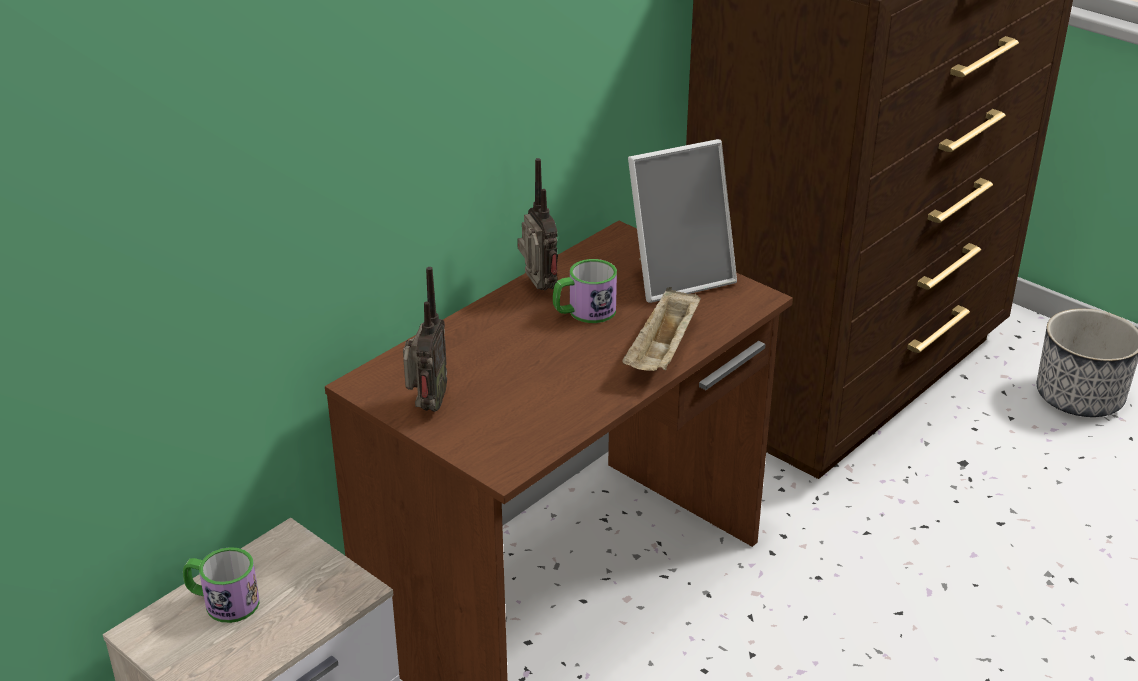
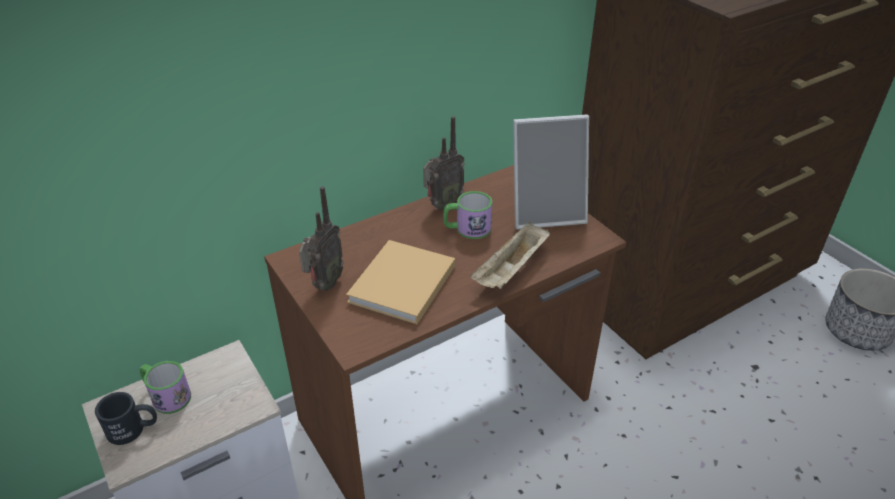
camera: 15 degrees right, 5 degrees up
radio [517,158,558,291] -> radio turned 60 degrees clockwise [423,116,465,210]
none -> black mug [95,392,157,445]
none -> beige book [346,240,455,324]

